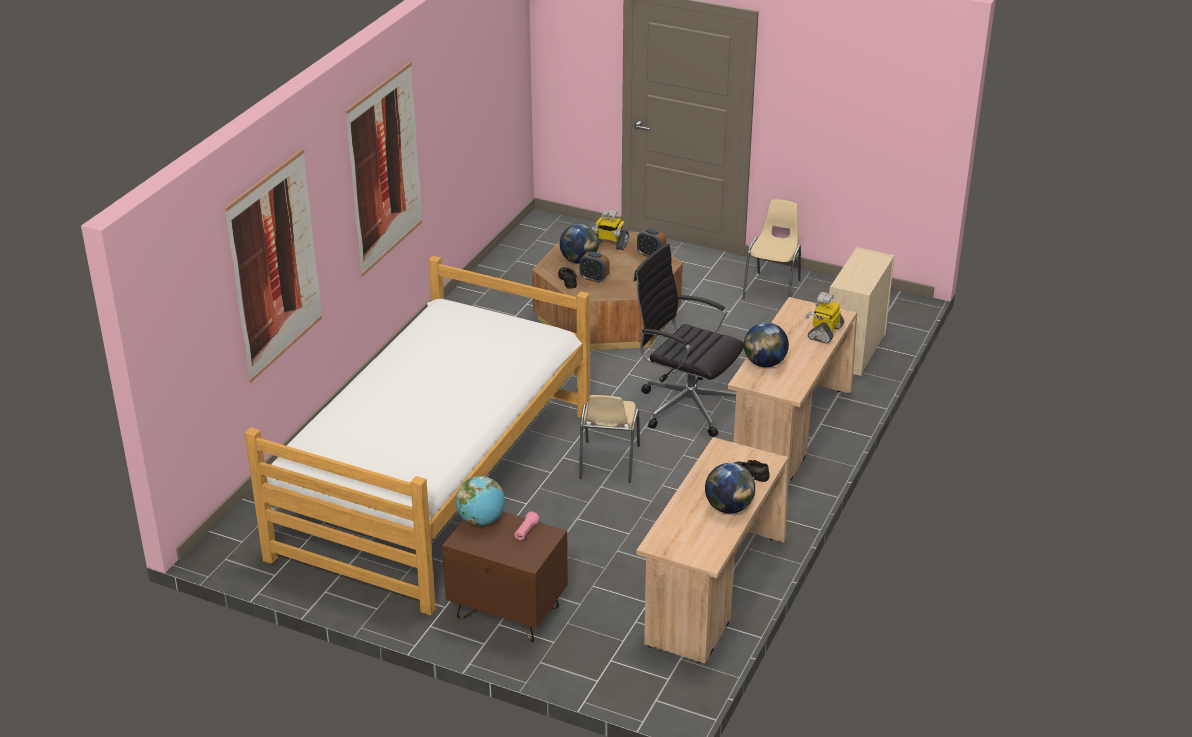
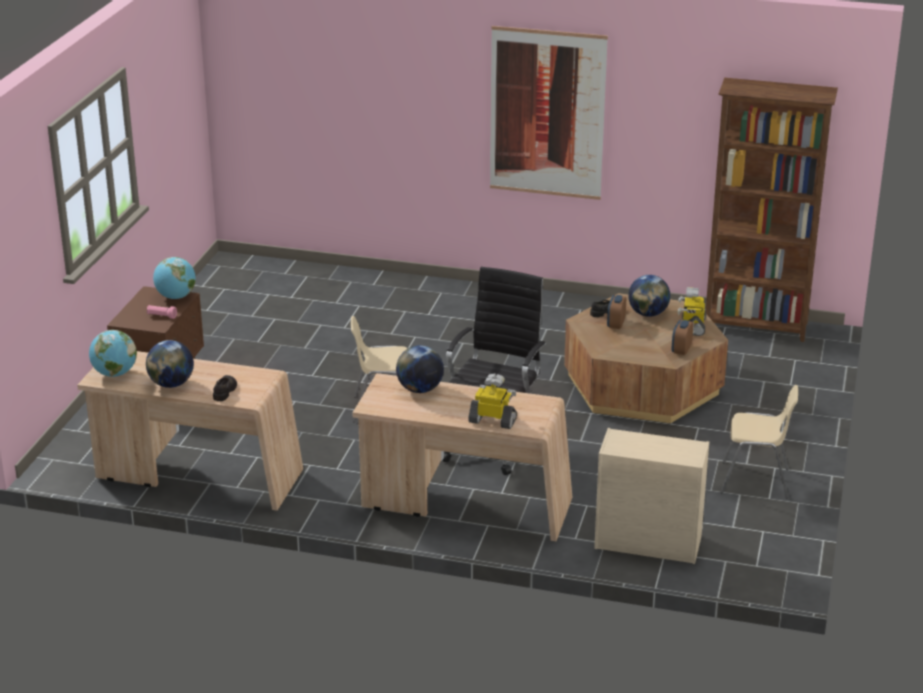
camera: 80 degrees right, 5 degrees down
picture [225,149,322,383] -> none
bed [245,256,590,615] -> none
none -> globe [89,330,137,377]
none -> brown bookcase [706,78,838,342]

